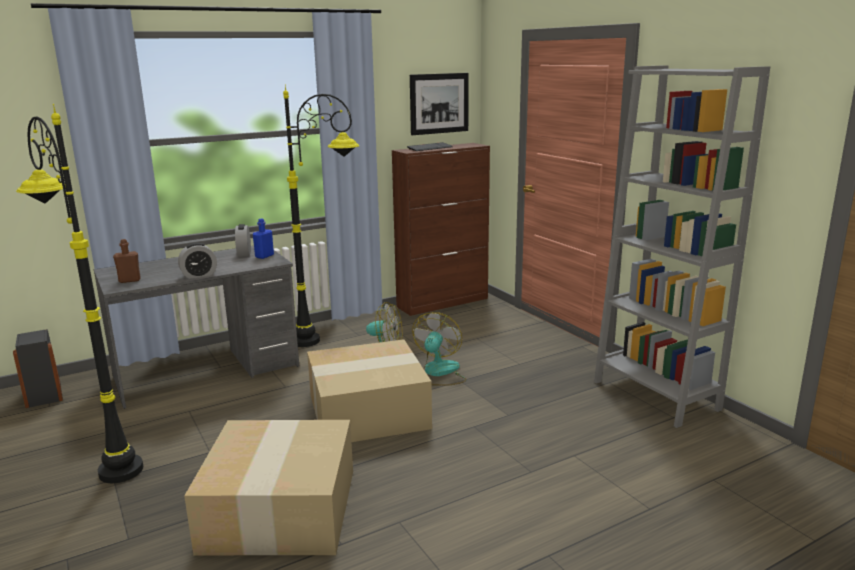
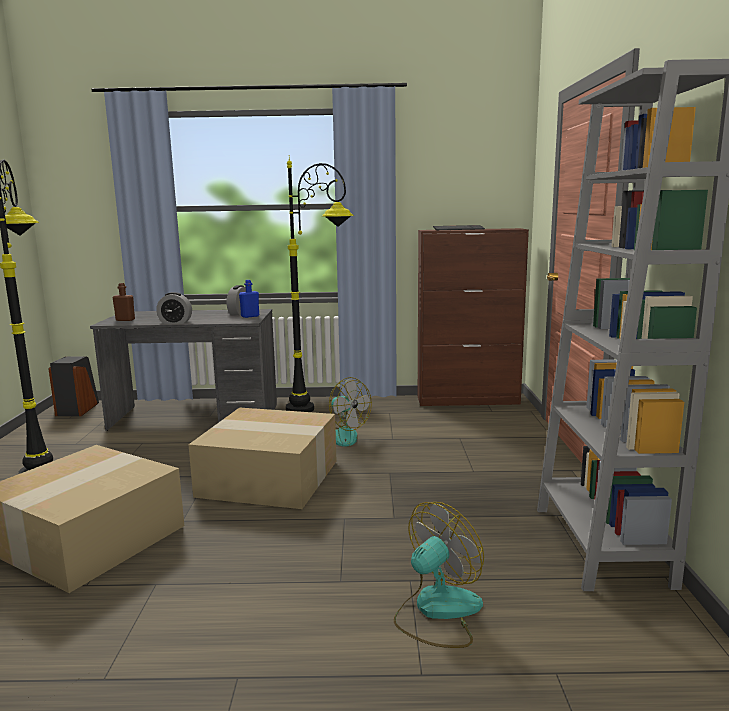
camera: 30 degrees right, 5 degrees down
picture [410,73,469,135] -> none
fan [412,312,466,386] -> fan moved to [394,502,484,648]

